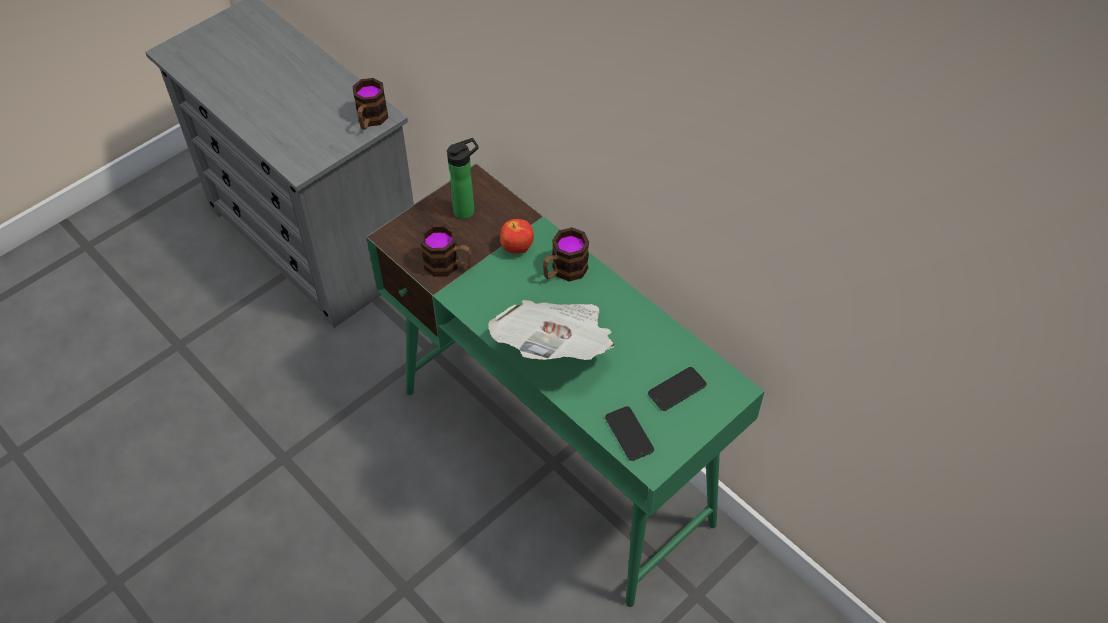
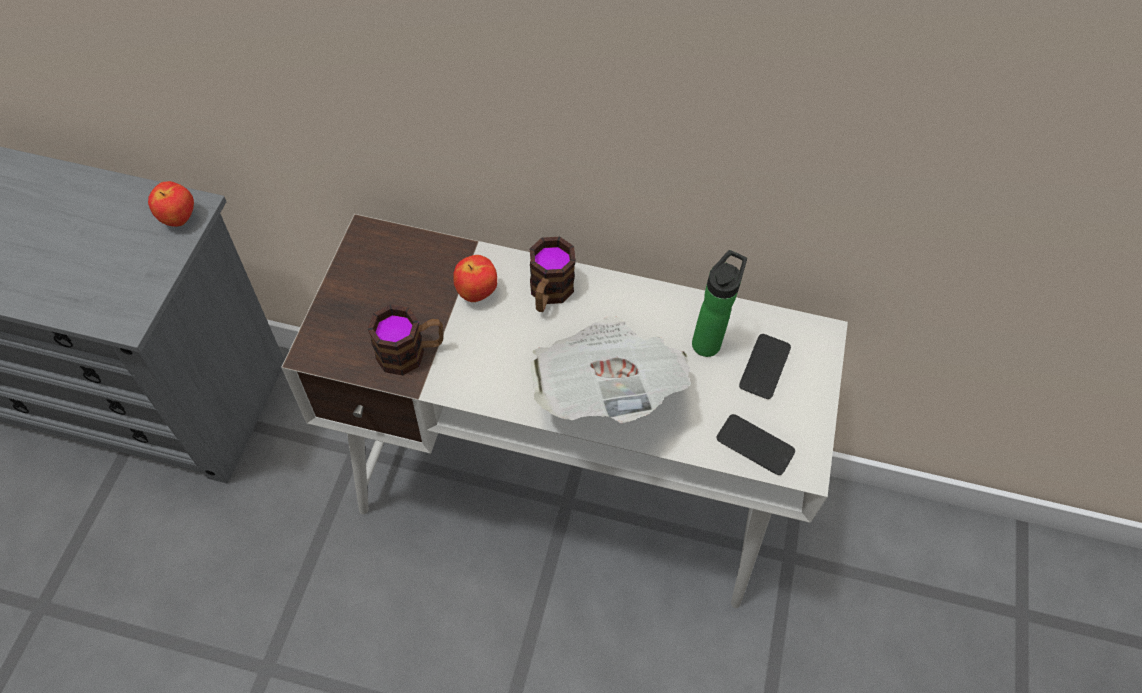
camera: 35 degrees left, 5 degrees up
mug [353,78,388,130] -> apple [148,181,194,227]
green desk [366,163,765,607] -> white desk [281,214,848,608]
bottle [447,138,479,219] -> bottle moved to [692,250,747,357]

